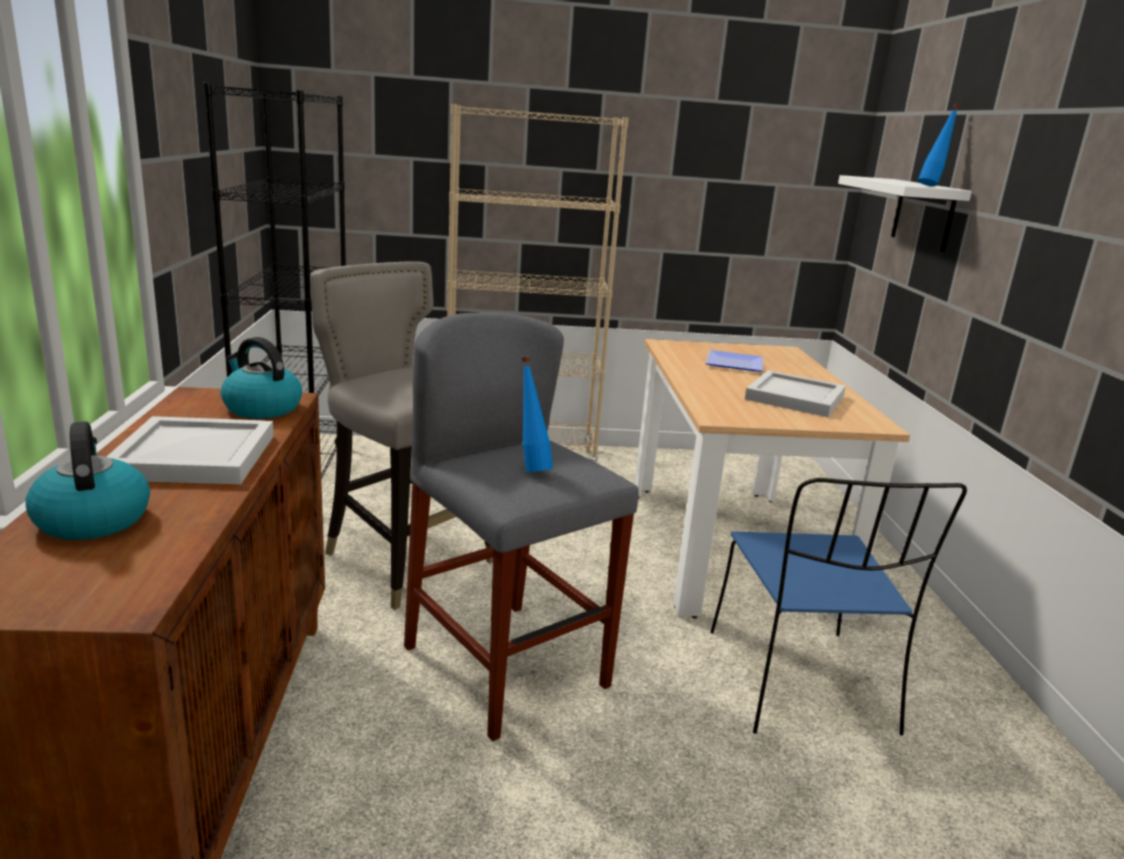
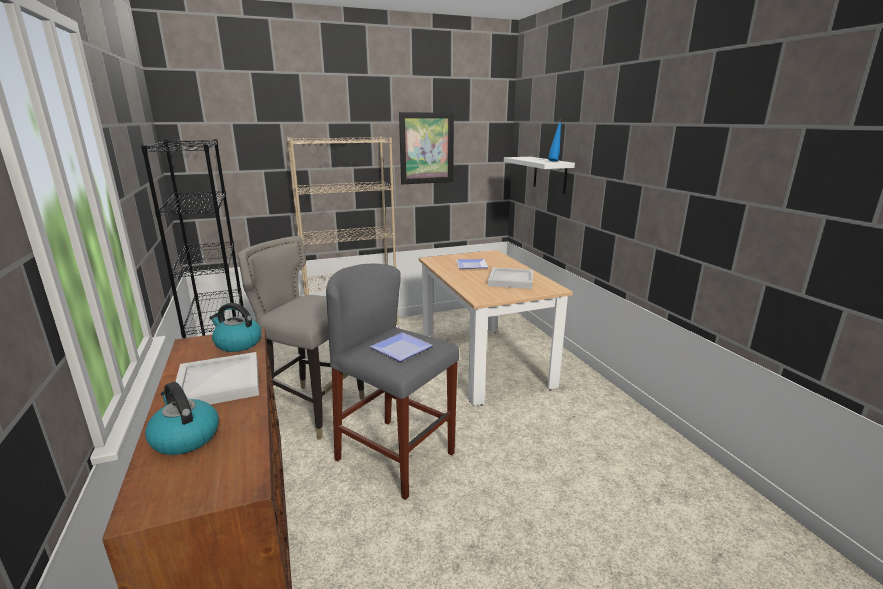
camera: 15 degrees left, 0 degrees up
blue bottle [522,357,553,472] -> plate [370,332,433,361]
blue chair [710,478,967,735] -> none
none -> picture [399,112,454,184]

